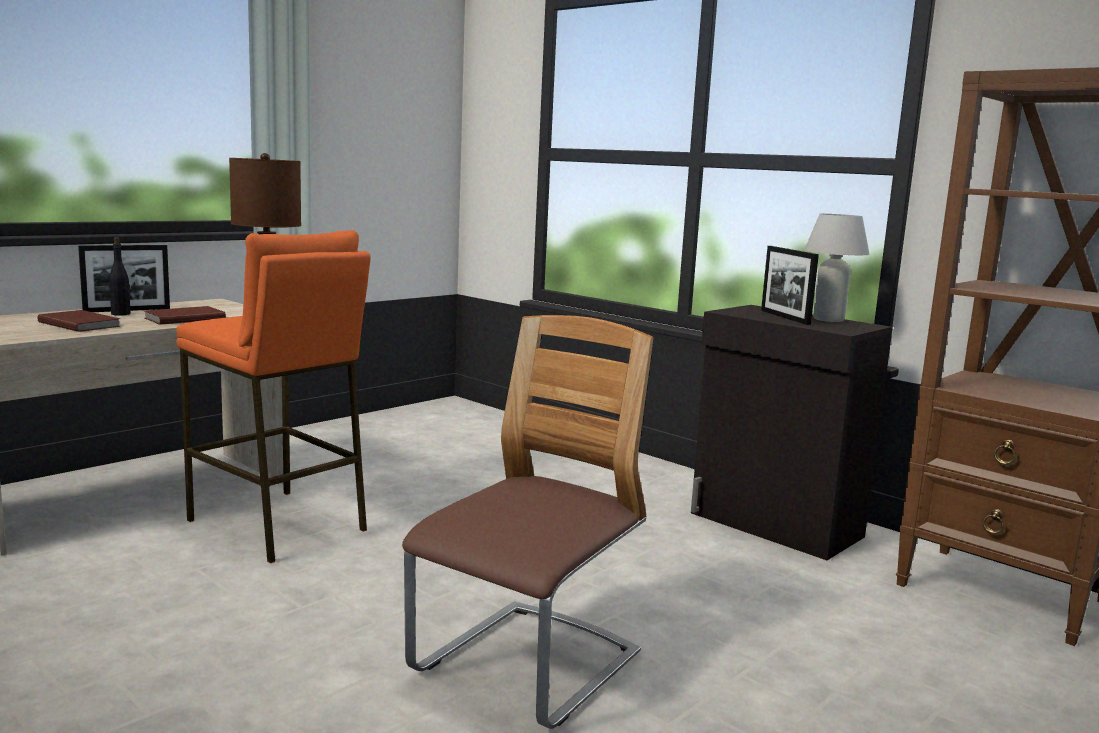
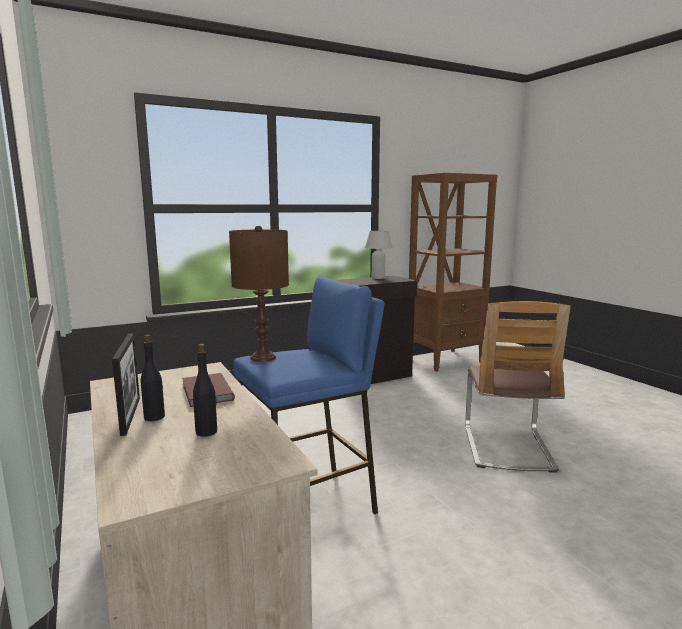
camera: 70 degrees left, 0 degrees up
brown book [37,310,121,332] -> black bottle [193,344,217,437]
orange stool [176,230,371,563] -> blue stool [234,275,384,515]
chair [402,315,653,729] -> chair turned 135 degrees counterclockwise [465,301,571,473]
picture frame [761,246,819,325] -> none

